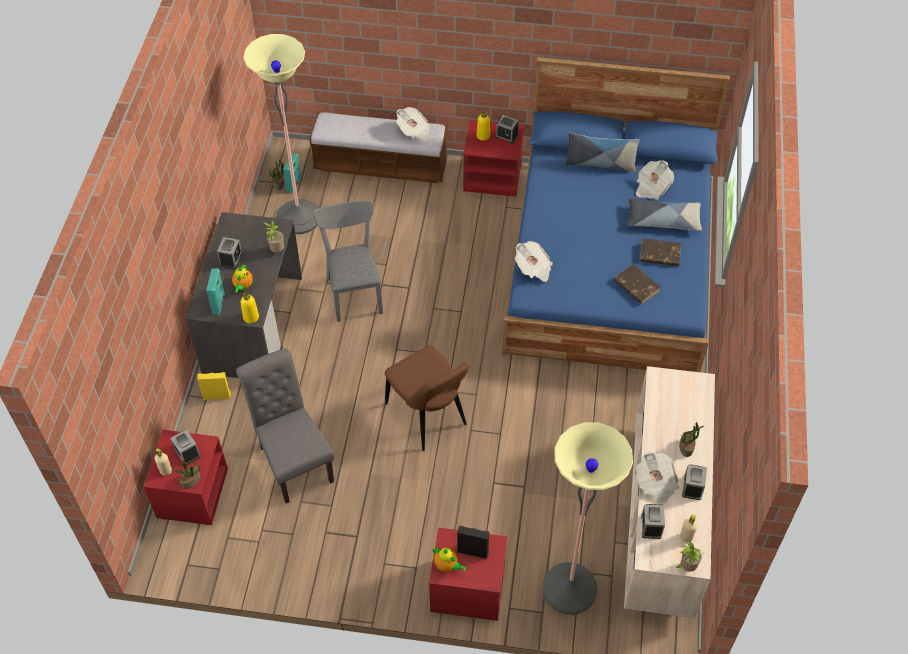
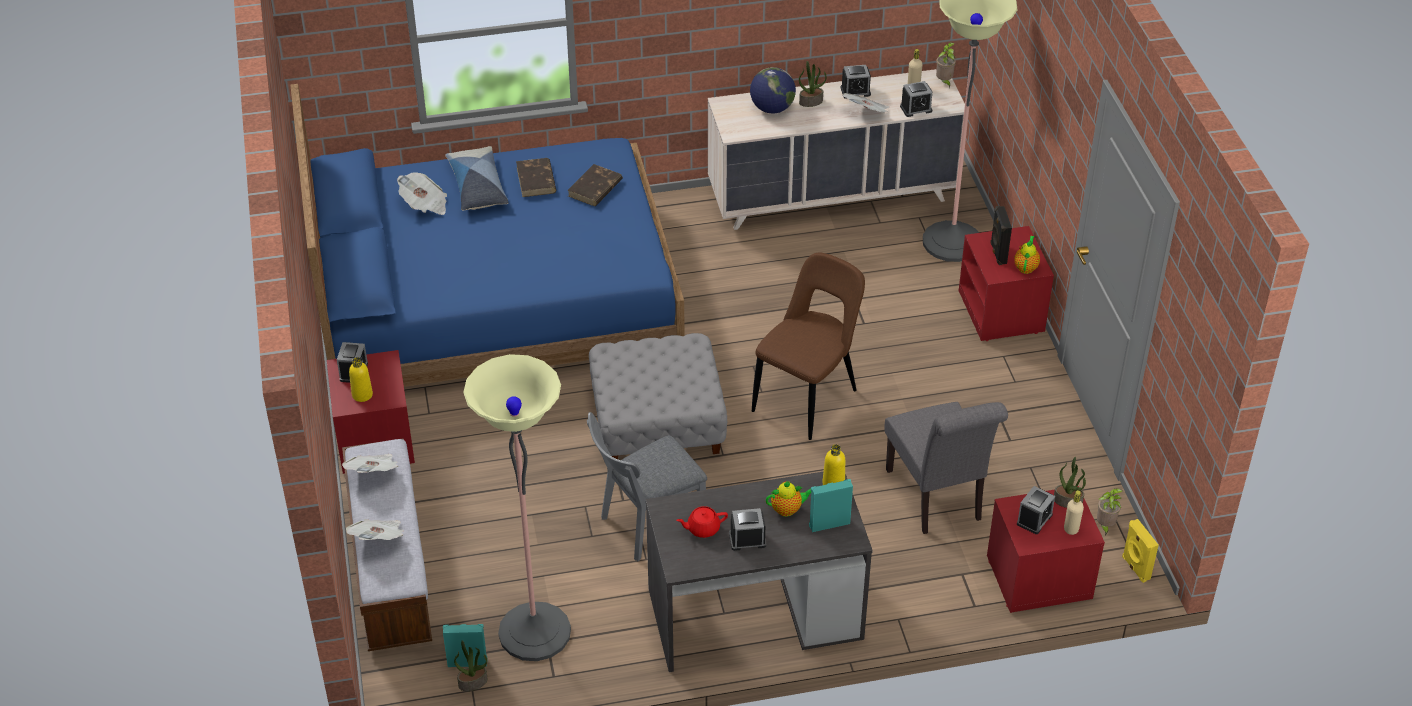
camera: 110 degrees left, 10 degrees down
yellow speaker [197,372,231,400] -> yellow speaker moved to [1122,519,1159,583]
grey chair [236,348,334,503] -> grey chair turned 60 degrees counterclockwise [885,402,1008,534]
potted plant [264,220,284,252] -> potted plant moved to [1097,488,1123,535]
newspaper [515,241,553,282] -> newspaper moved to [346,519,404,540]
pillow [565,133,640,172] -> none
none -> grey ottoman [589,333,727,459]
none -> red teapot [676,506,728,538]
none -> globe [750,67,796,114]

